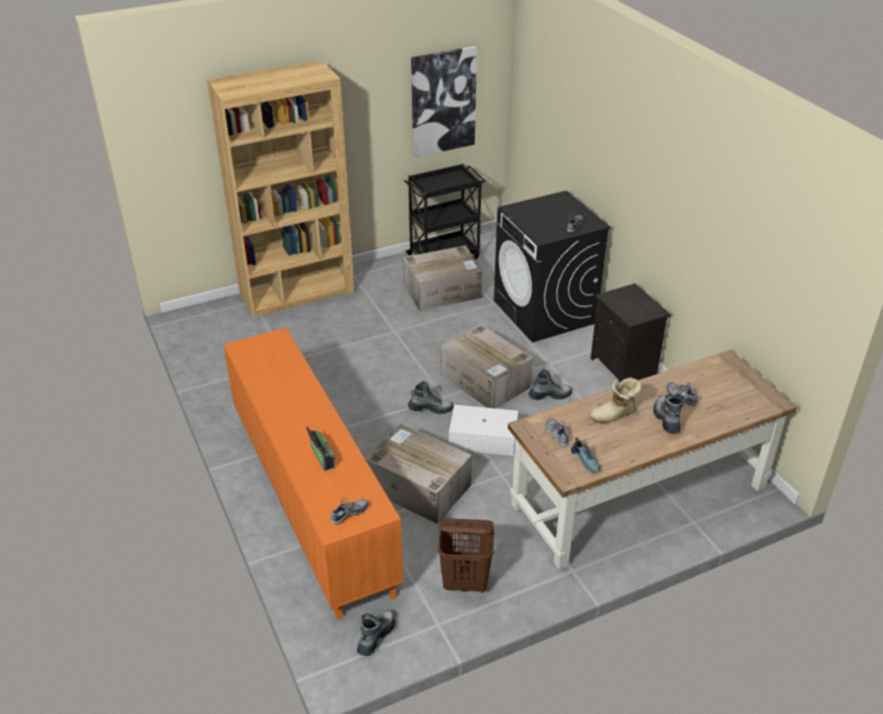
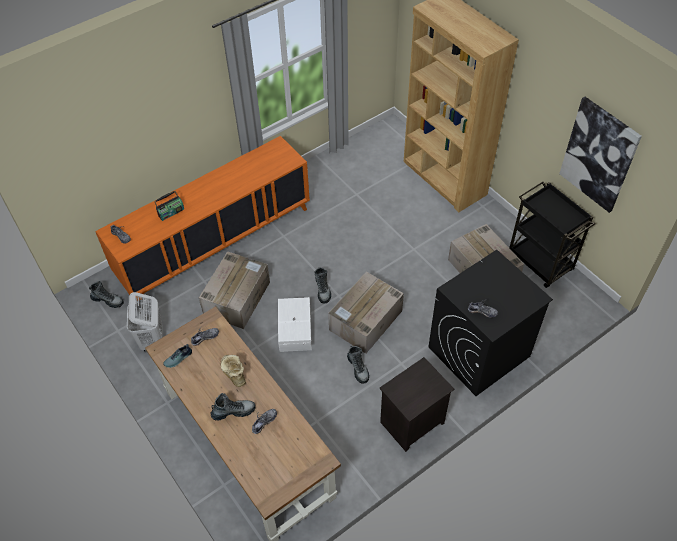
camera: 80 degrees right, 15 degrees up
brown laundry basket [438,518,494,593] -> white laundry basket [127,292,163,352]

